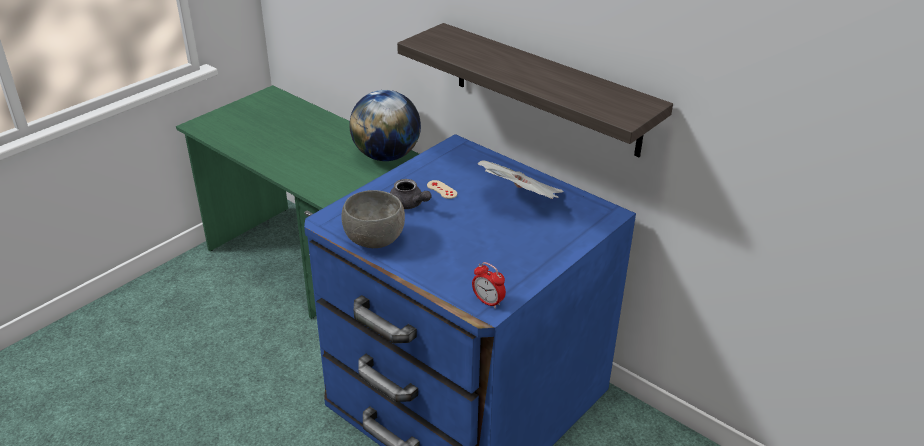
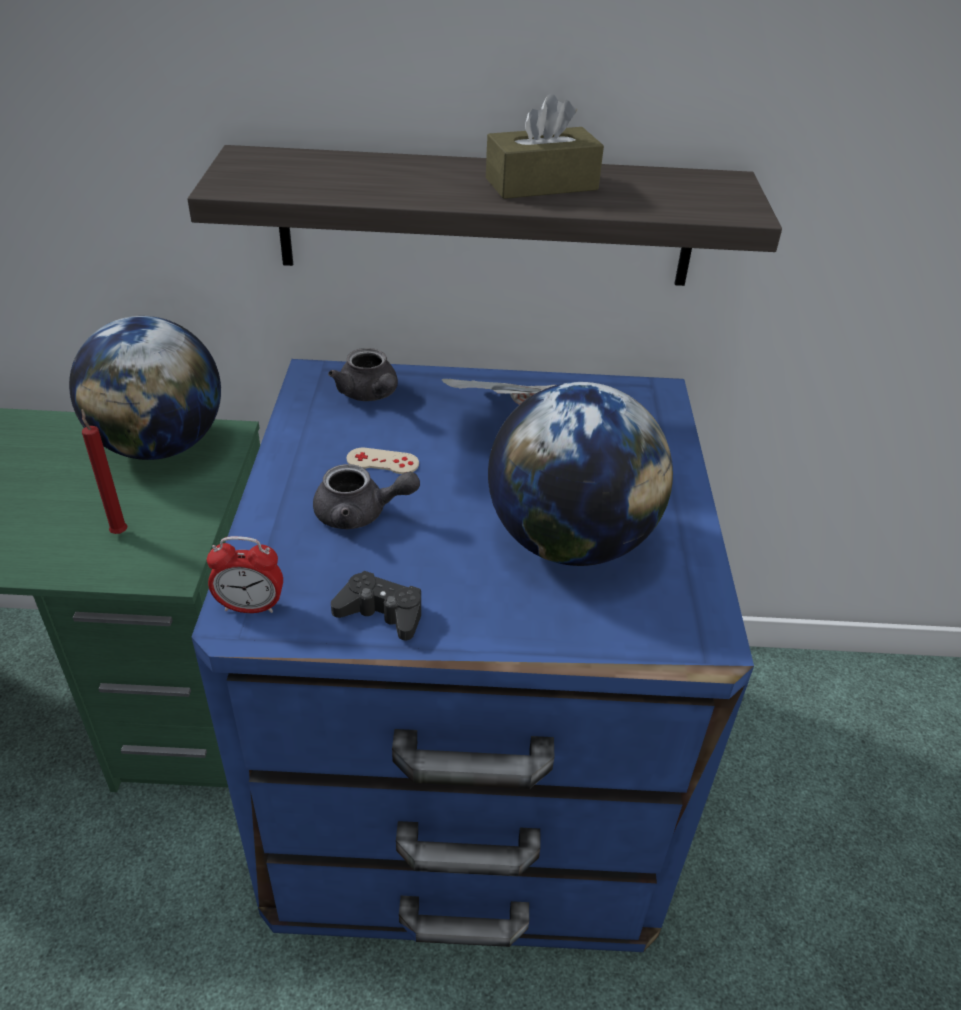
camera: 40 degrees left, 5 degrees up
grey bowl [341,190,405,248] -> black game controller [331,571,421,640]
alarm clock [472,262,506,309] -> alarm clock moved to [207,536,283,613]
none -> red candle [81,409,128,534]
none -> grey teapot [328,348,398,401]
none -> brown tissue box [486,94,604,199]
none -> globe [488,382,673,566]

